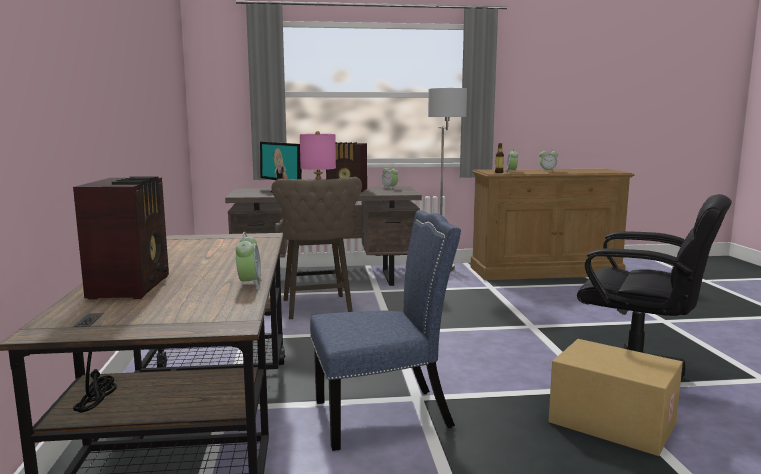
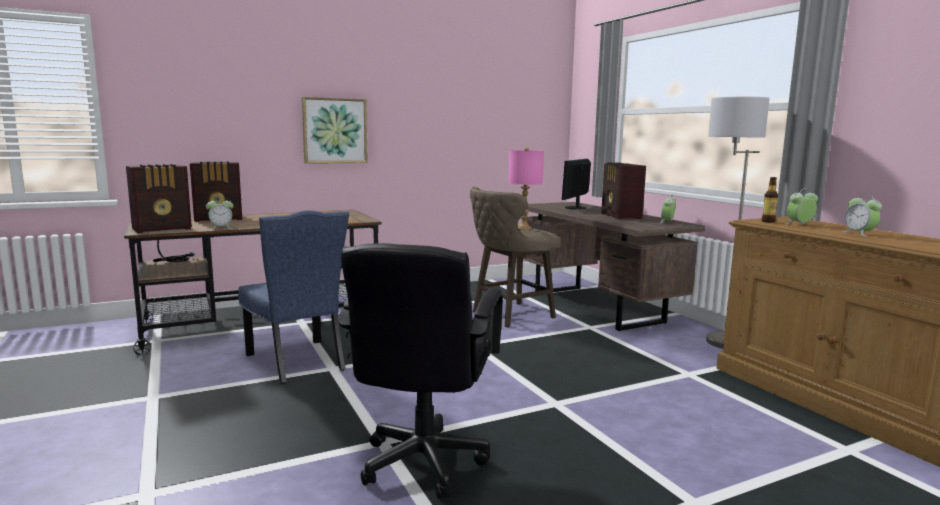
camera: 70 degrees right, 0 degrees up
cardboard box [548,339,683,456] -> none
none -> radio [126,164,192,233]
none -> picture [302,97,368,163]

